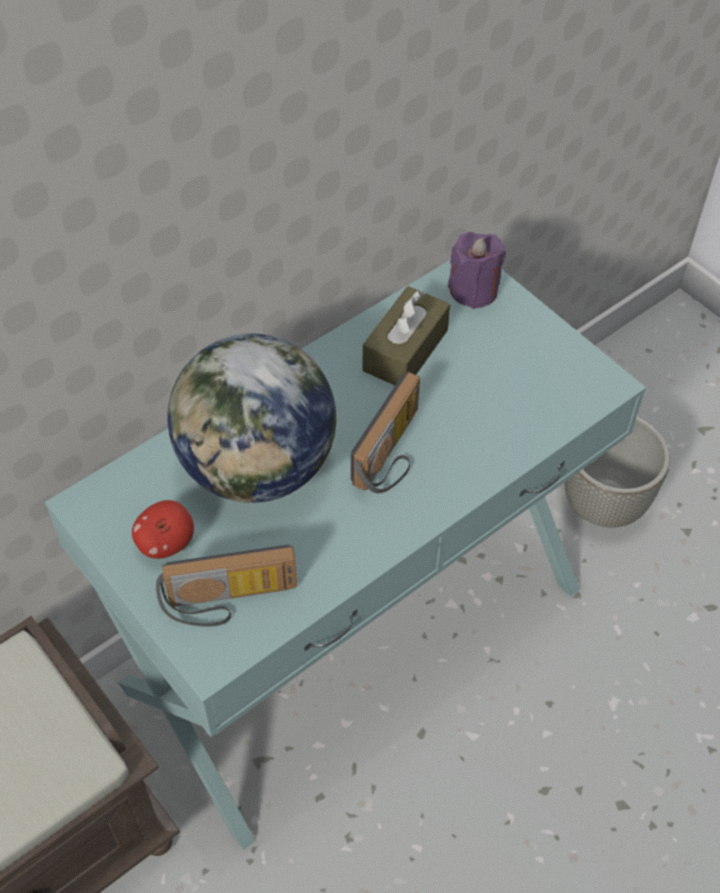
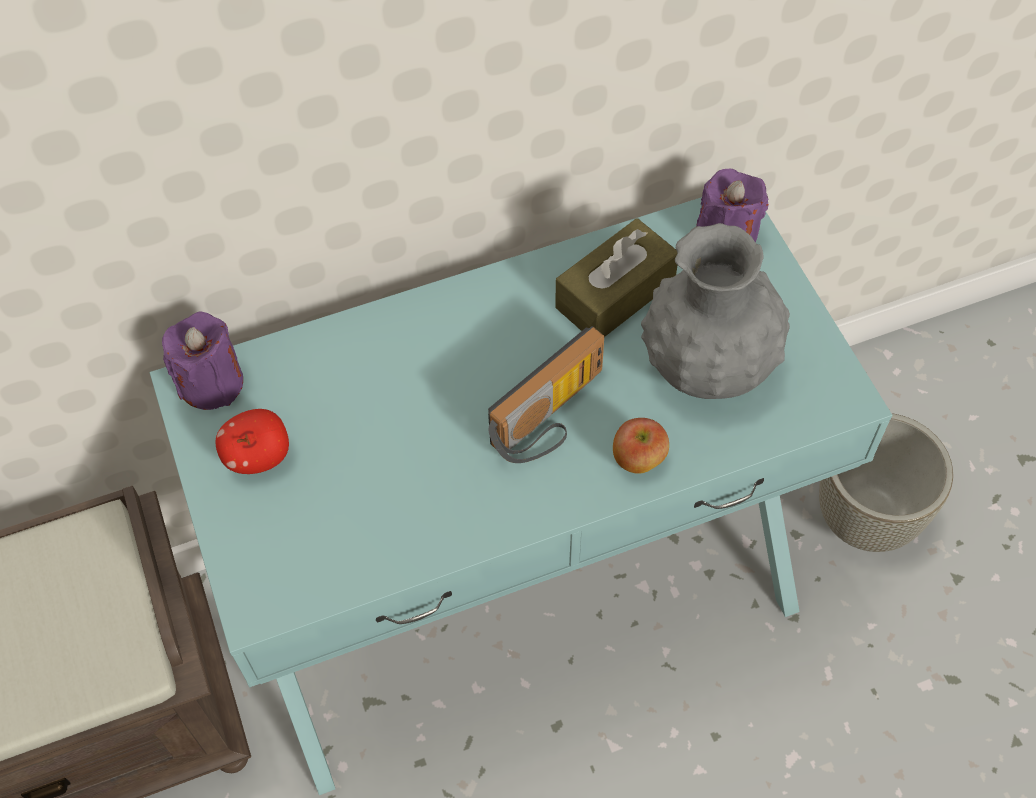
camera: 20 degrees right, 5 degrees up
radio [156,545,297,626] -> none
globe [167,333,336,503] -> none
none -> purple candle [162,311,243,410]
none -> apple [613,418,669,474]
none -> grey vase [641,223,790,399]

